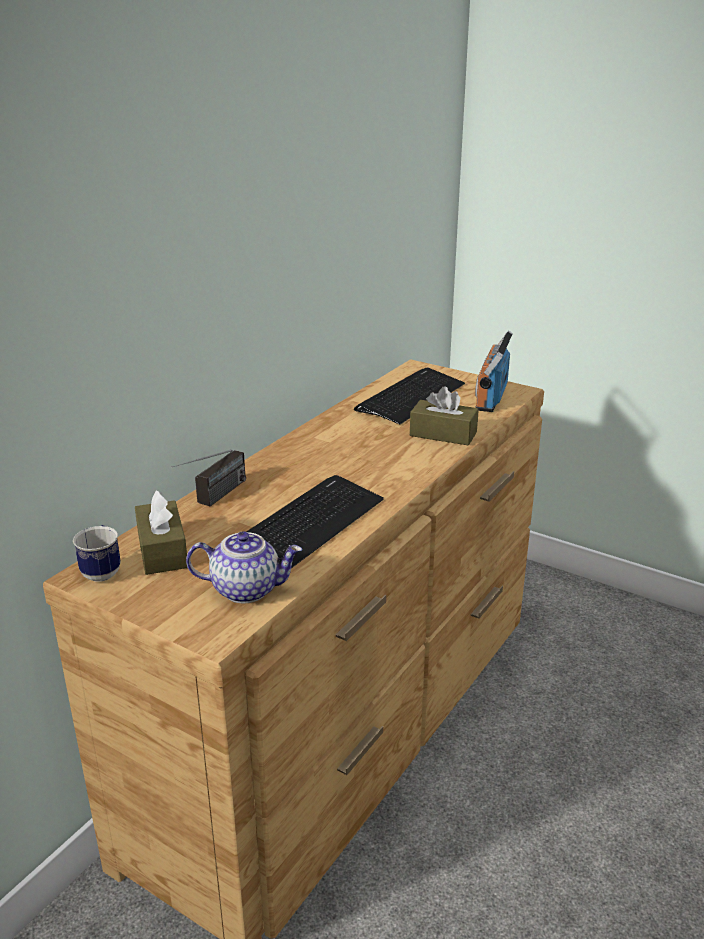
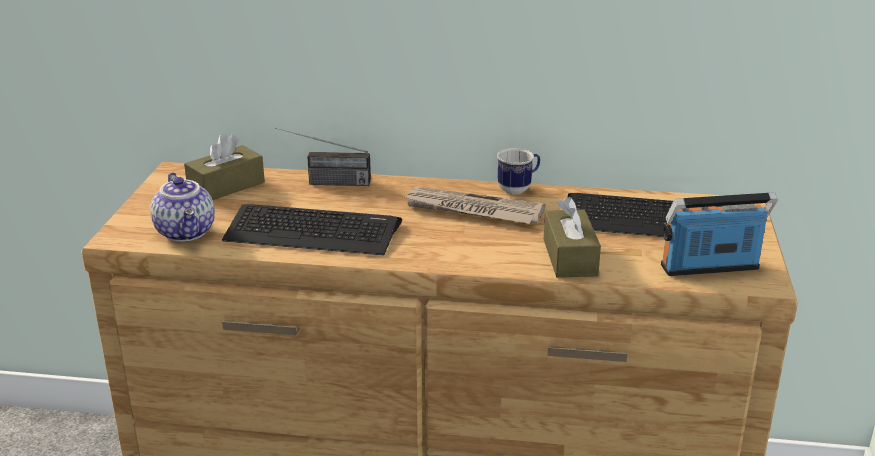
camera: 65 degrees right, 0 degrees up
mug [73,525,121,582] -> mug moved to [497,148,541,194]
none -> newspaper [403,187,545,224]

